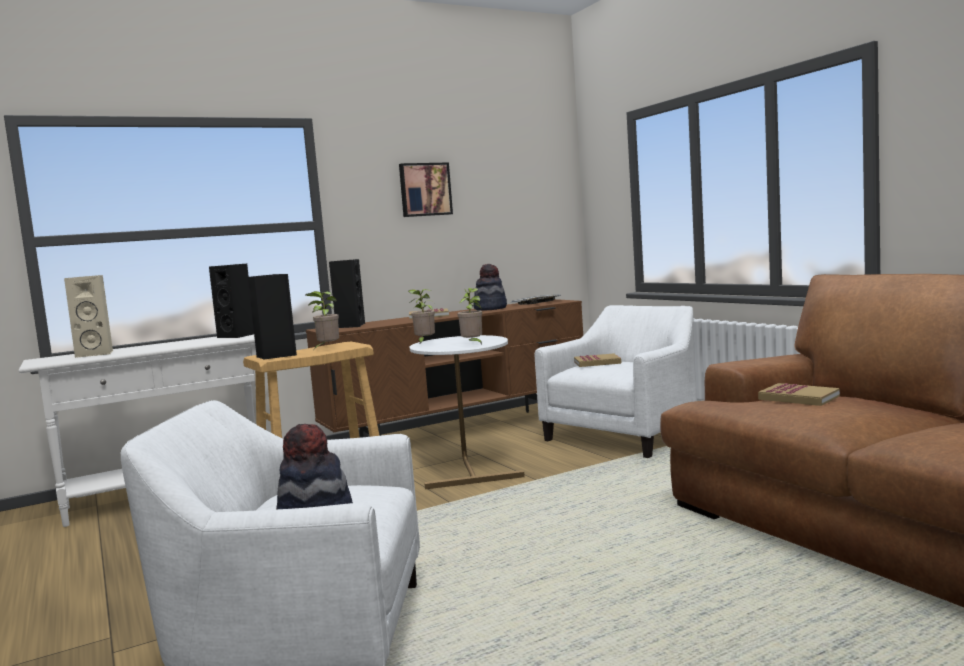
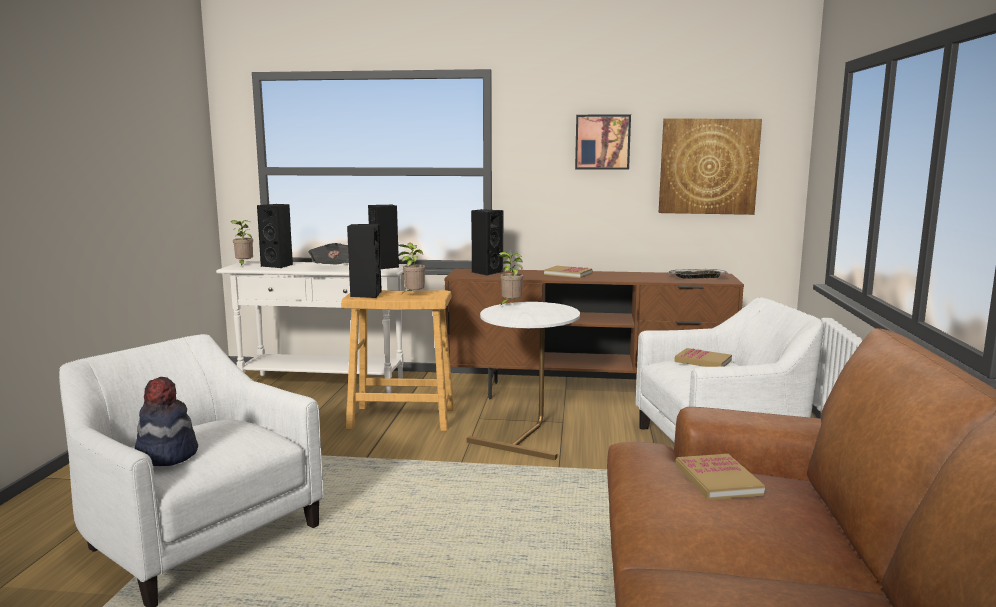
camera: 35 degrees right, 5 degrees up
beige speaker [64,275,113,358] -> black speaker [257,204,293,268]
potted plant [458,288,482,345] -> potted plant moved to [230,220,253,266]
hat [474,264,507,311] -> none
none -> newspaper [308,243,349,264]
none -> picture [659,119,762,215]

